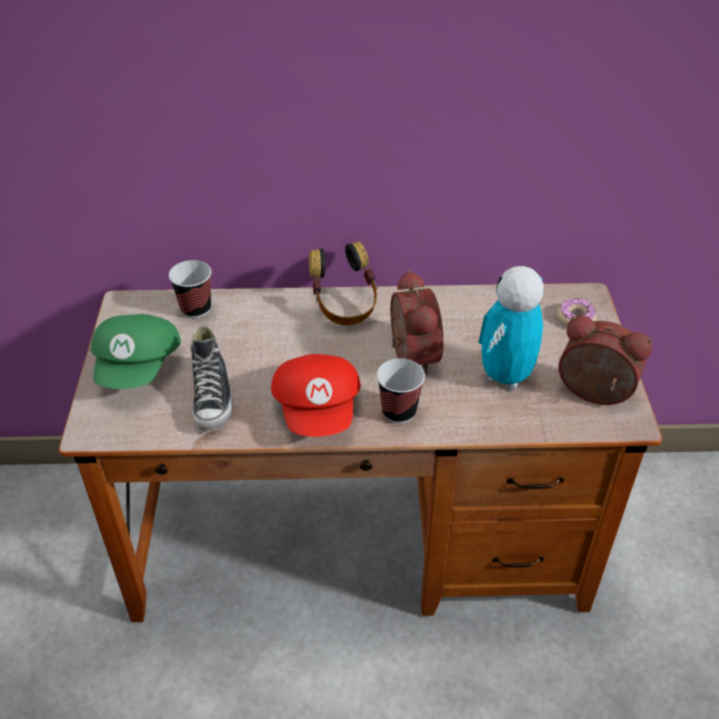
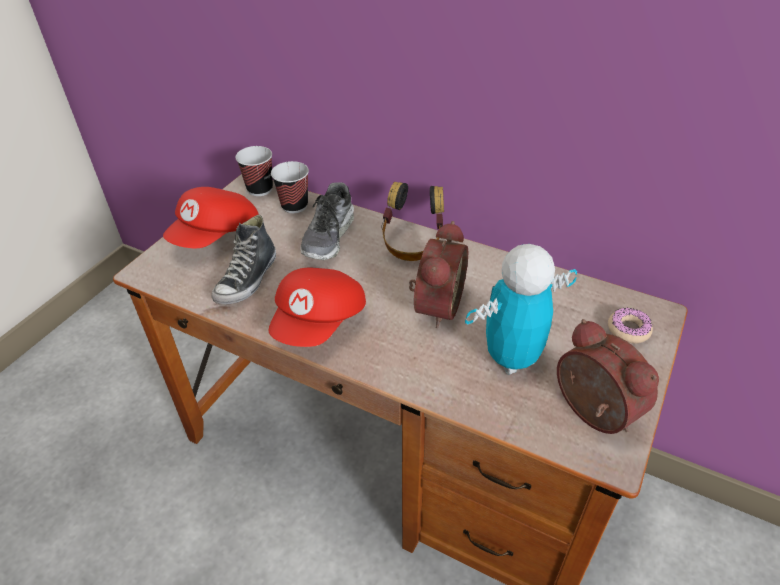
camera: 30 degrees right, 0 degrees up
green cap [91,314,181,389] -> red cap [163,187,259,248]
cup [377,358,425,423] -> cup moved to [235,146,273,196]
none -> shoe [300,182,354,260]

